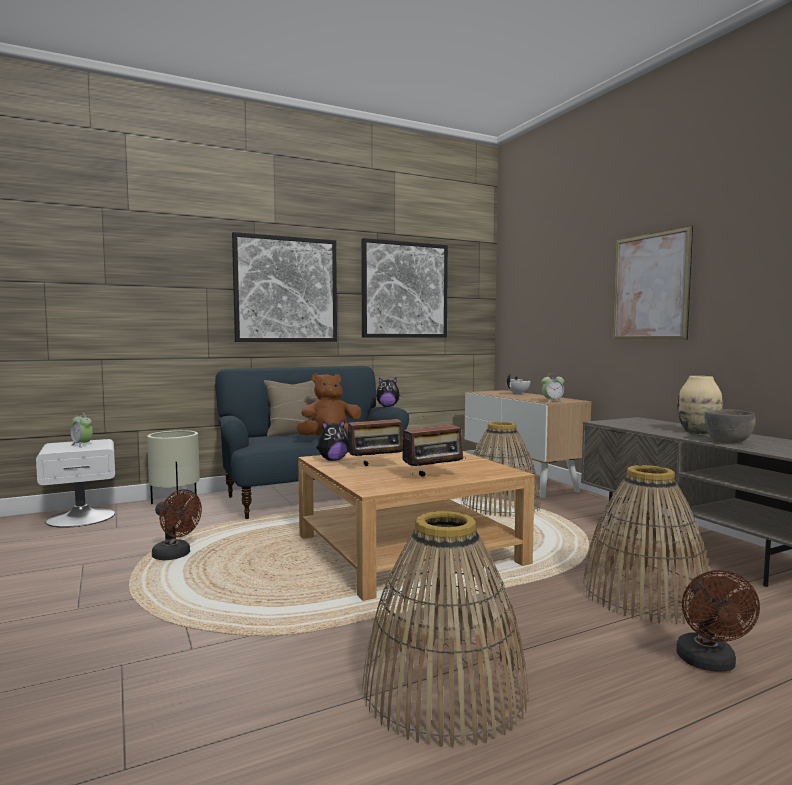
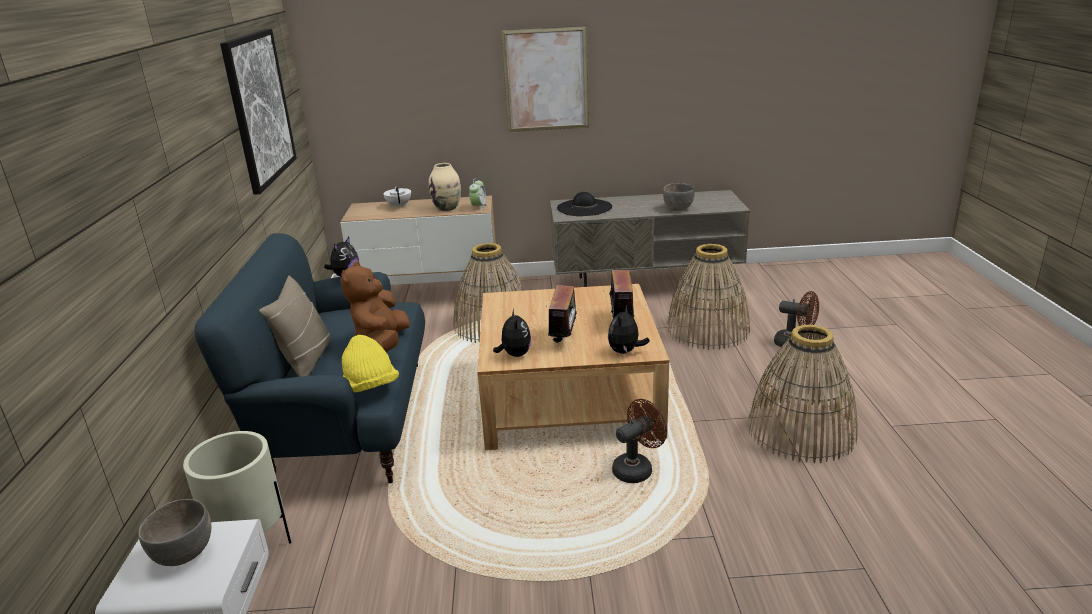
camera: 65 degrees left, 20 degrees up
alarm clock [71,413,93,447] -> grey bowl [138,499,211,566]
brown fan [152,489,202,560] -> brown fan moved to [612,399,667,483]
picture [232,232,337,342] -> none
beige vase [677,376,723,434] -> beige vase moved to [429,163,461,211]
none -> yellow hat [342,335,399,392]
none -> black hat [557,192,612,216]
none -> plush toy [608,305,649,354]

